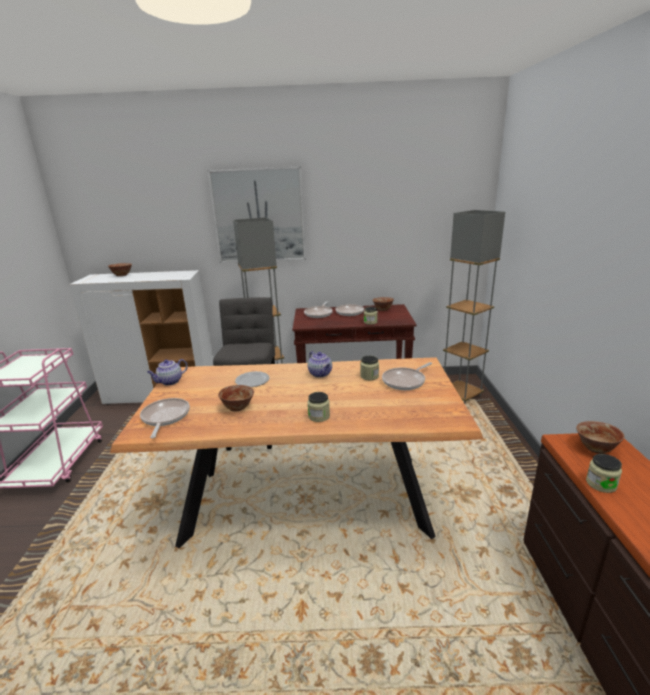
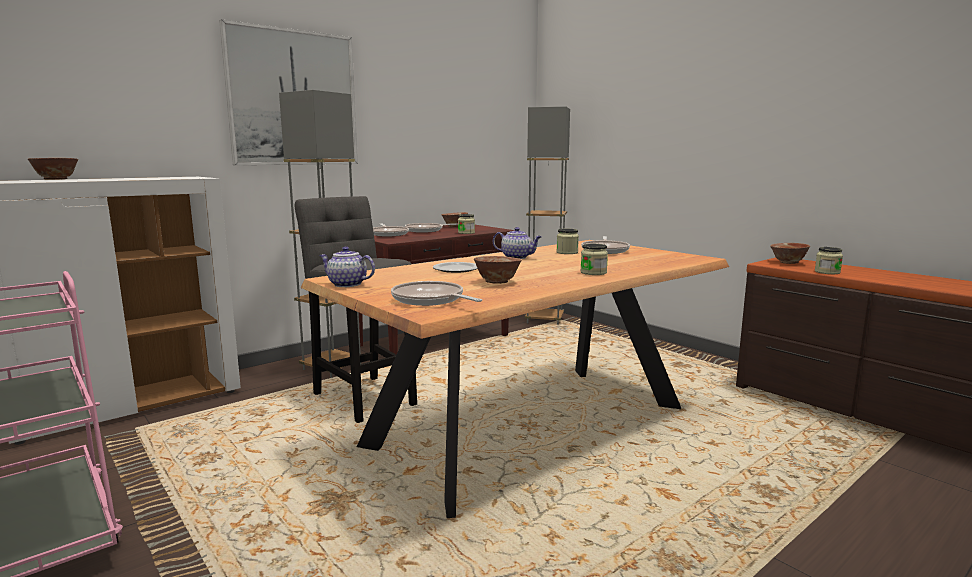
camera: 40 degrees left, 10 degrees down
teapot [147,359,188,386] -> teapot turned 105 degrees clockwise [319,246,375,287]

